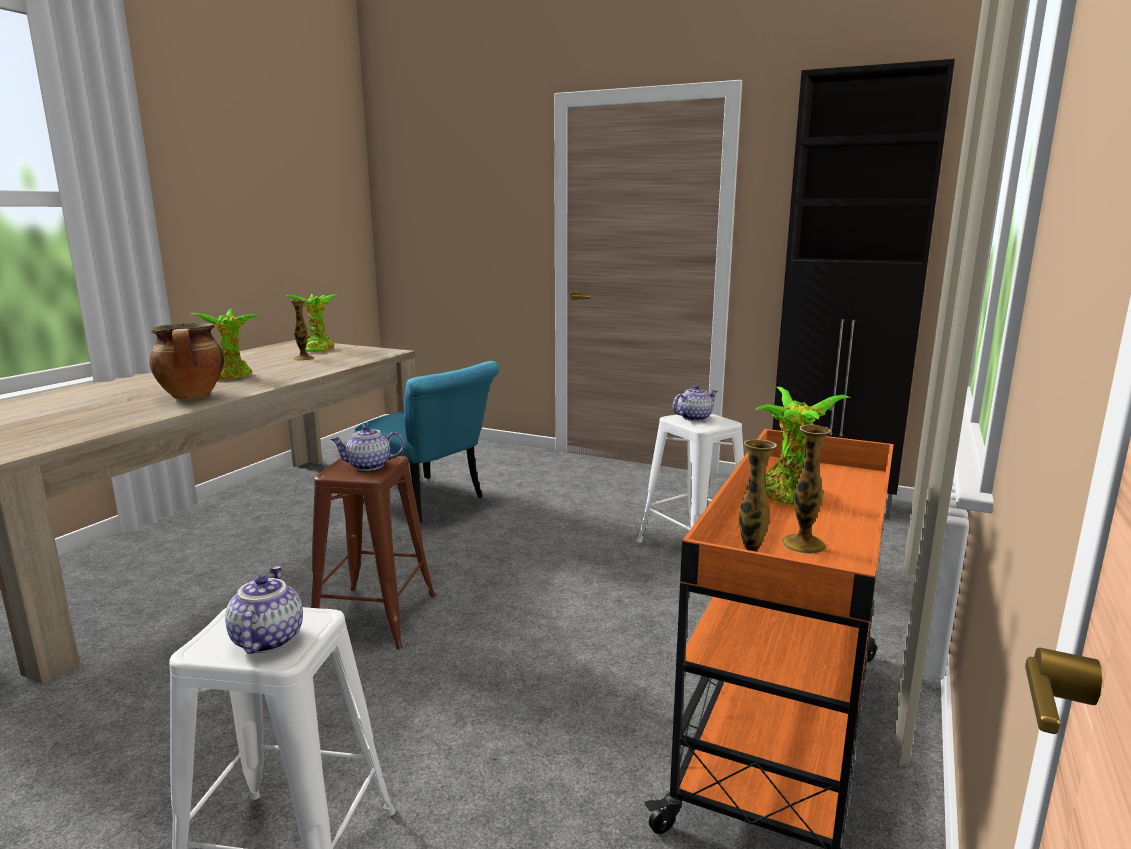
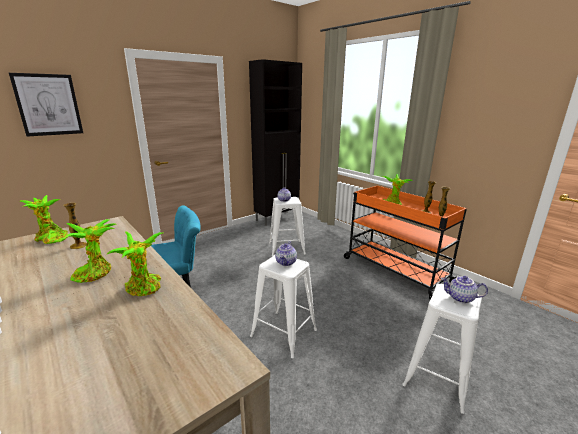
camera: 65 degrees left, 5 degrees up
cooking pot [149,323,224,399] -> potted plant [106,232,163,296]
brown stool [311,455,435,650] -> white stool [250,255,317,358]
none -> picture [9,73,83,137]

